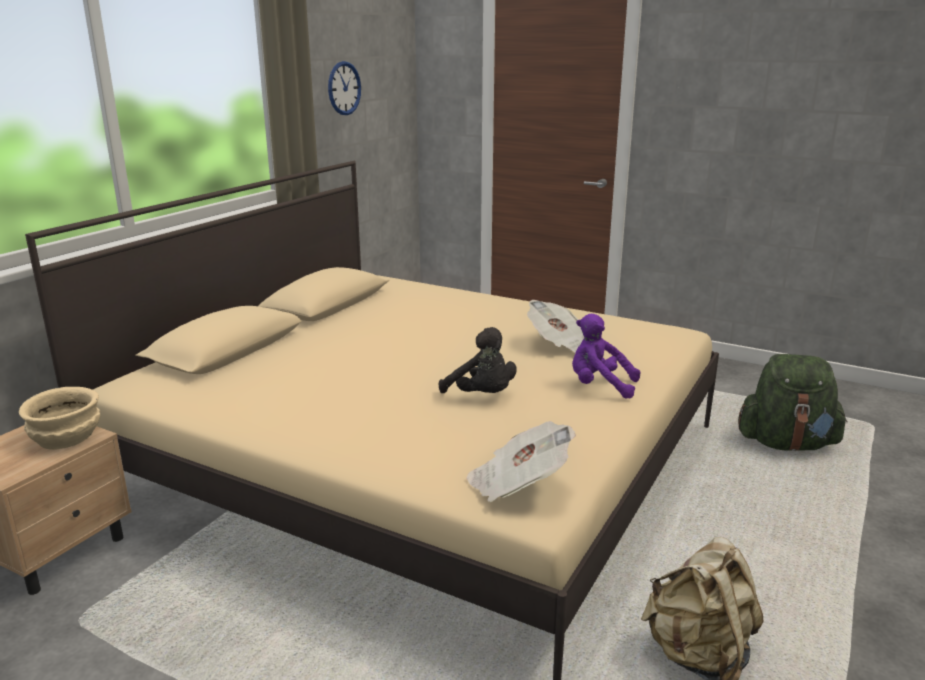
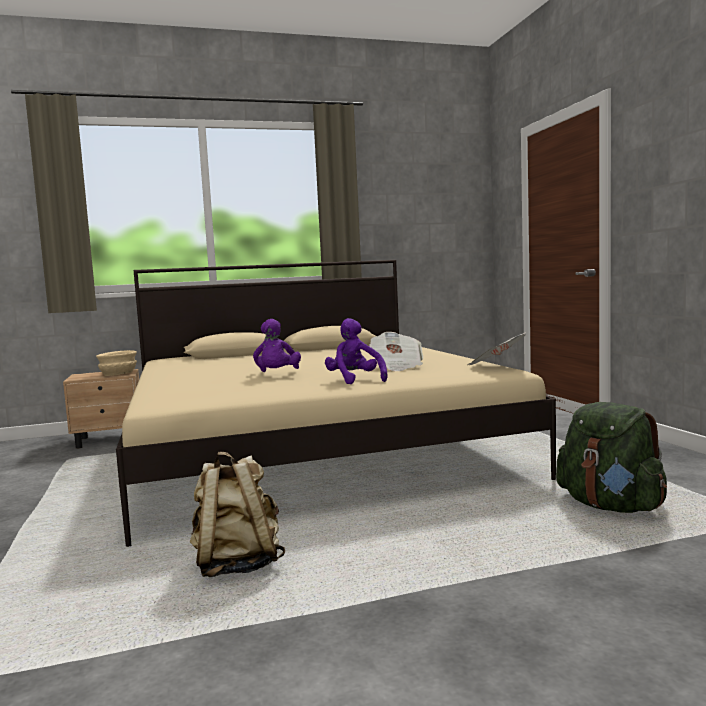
camera: 45 degrees right, 15 degrees down
wall clock [328,61,361,115] -> none
black plush toy [439,327,517,393] -> purple plush toy [253,319,301,372]
newspaper [466,421,576,502] -> newspaper moved to [467,332,526,365]

